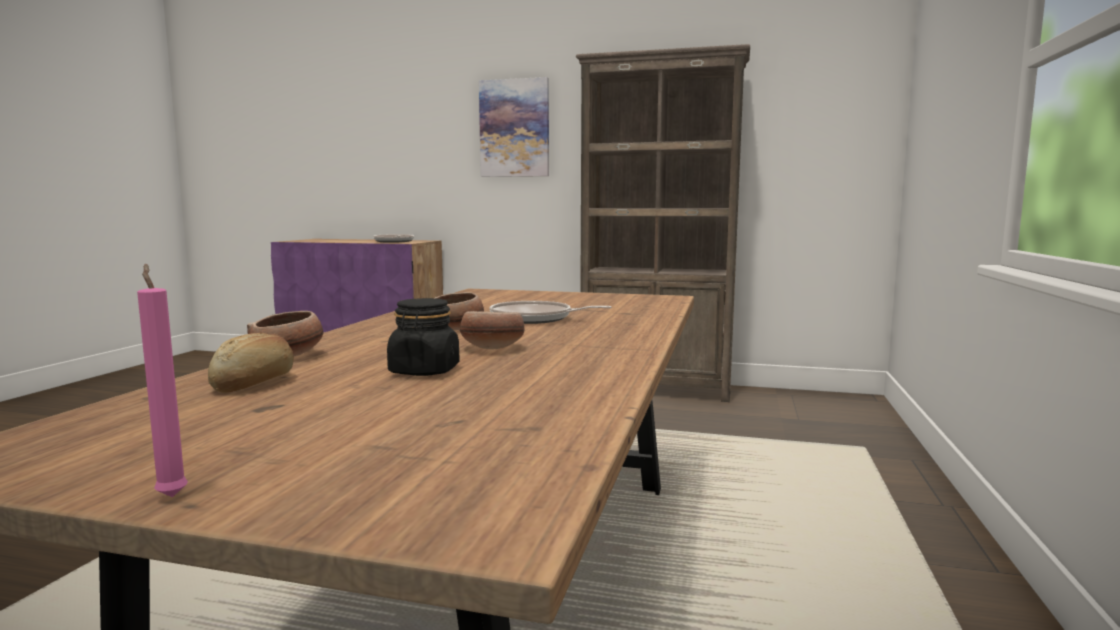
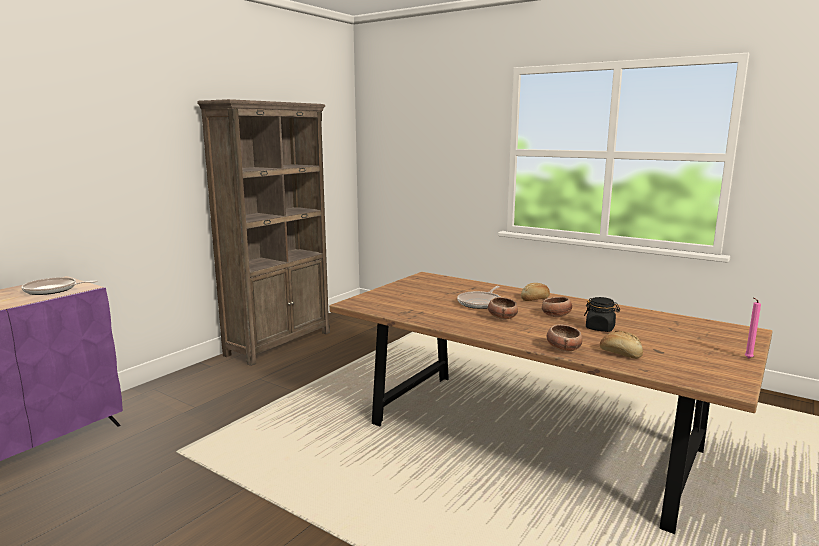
camera: 70 degrees left, 5 degrees up
picture [479,77,549,177] -> none
none -> bread [521,283,550,301]

